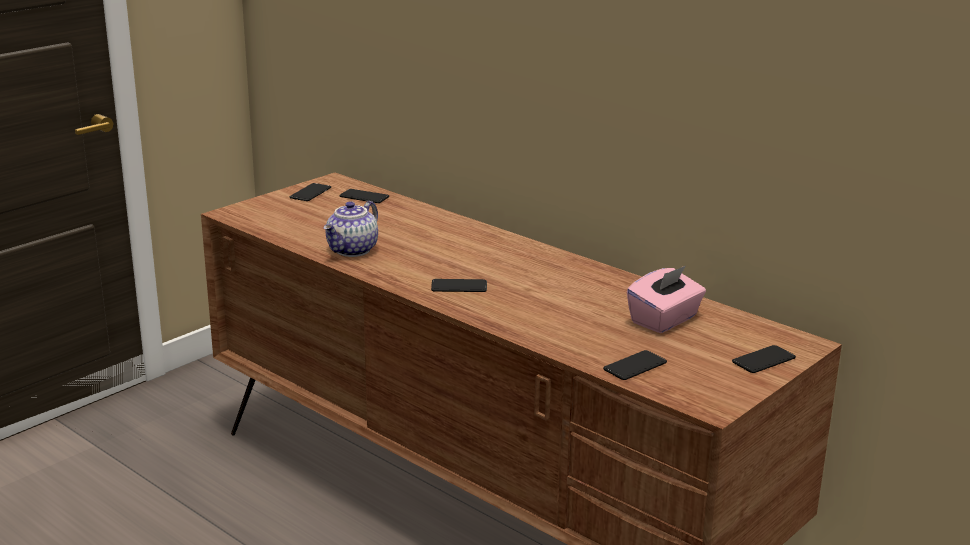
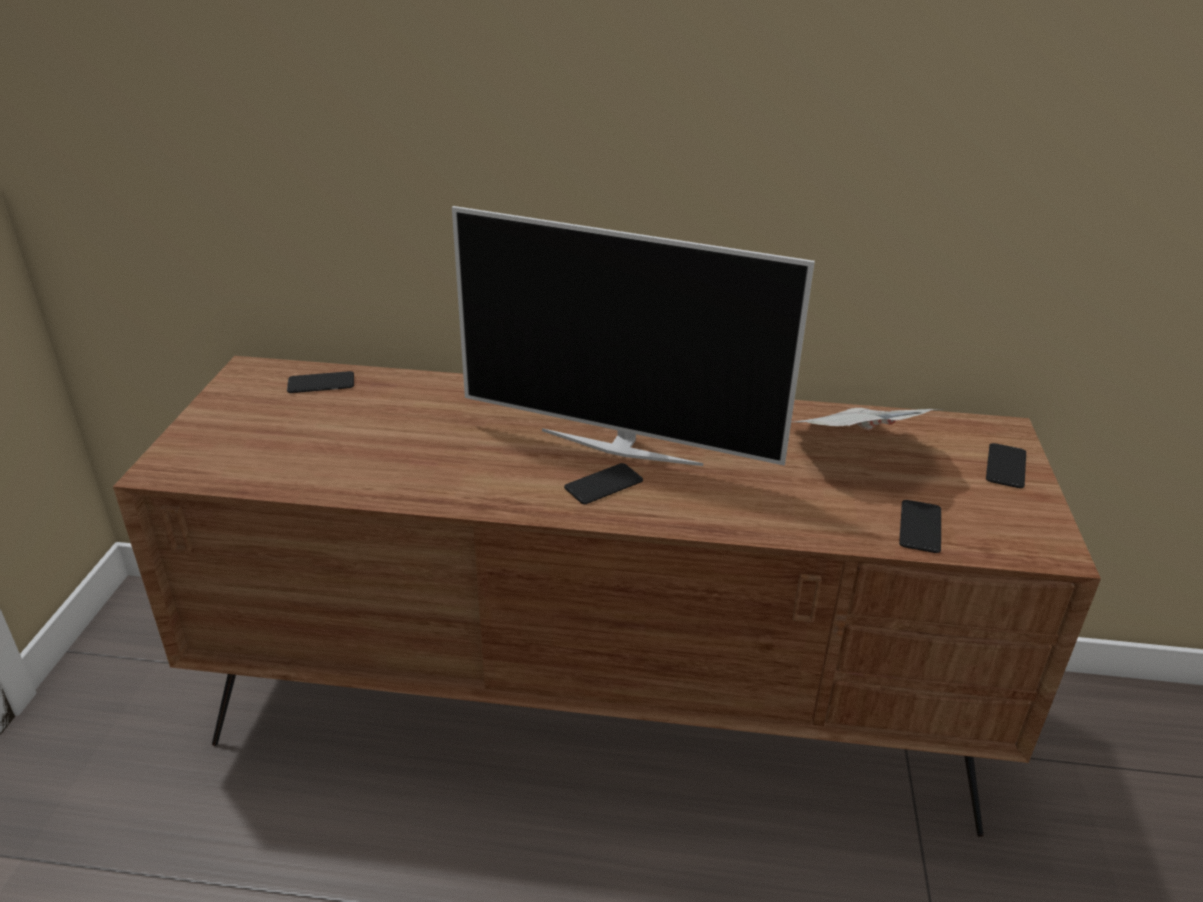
camera: 35 degrees left, 10 degrees up
phone [290,183,331,201] -> none
teapot [323,201,378,257] -> none
pink tissue box [627,266,706,333] -> newspaper [794,407,945,430]
none -> television [452,206,815,466]

